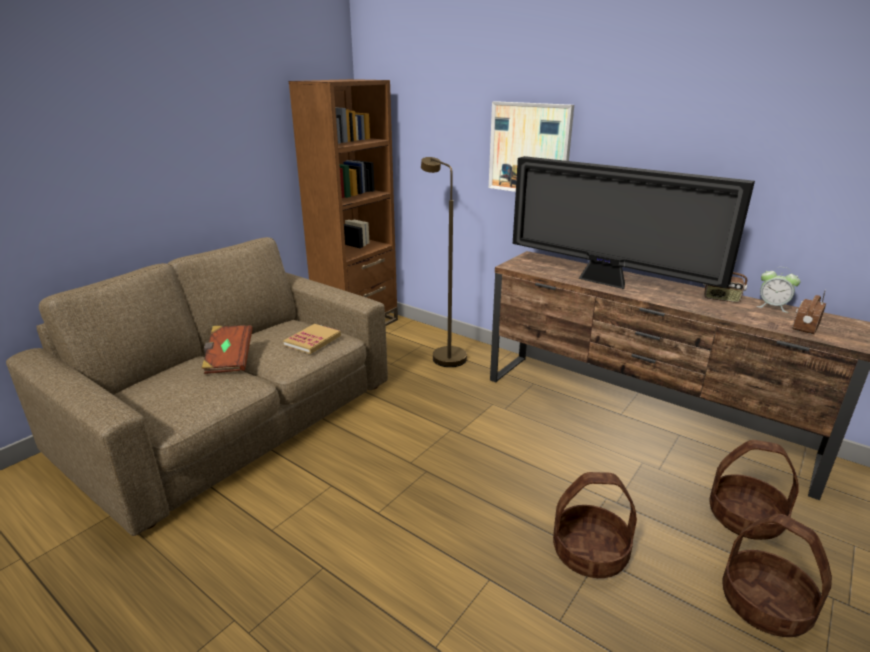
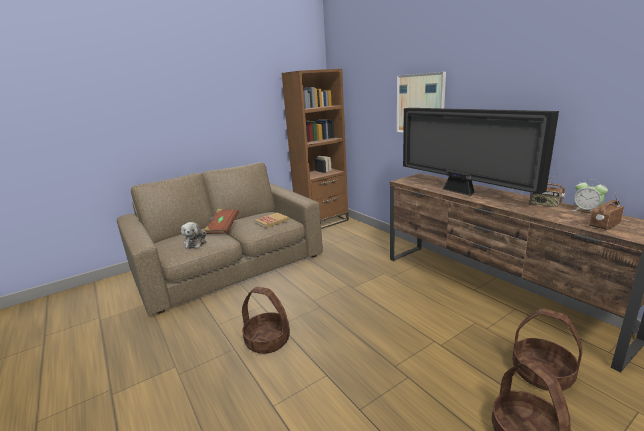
camera: 20 degrees right, 5 degrees down
brown floor lamp [421,157,467,367] -> none
basket [553,472,637,578] -> basket moved to [242,287,290,354]
none -> plush toy [181,222,206,249]

